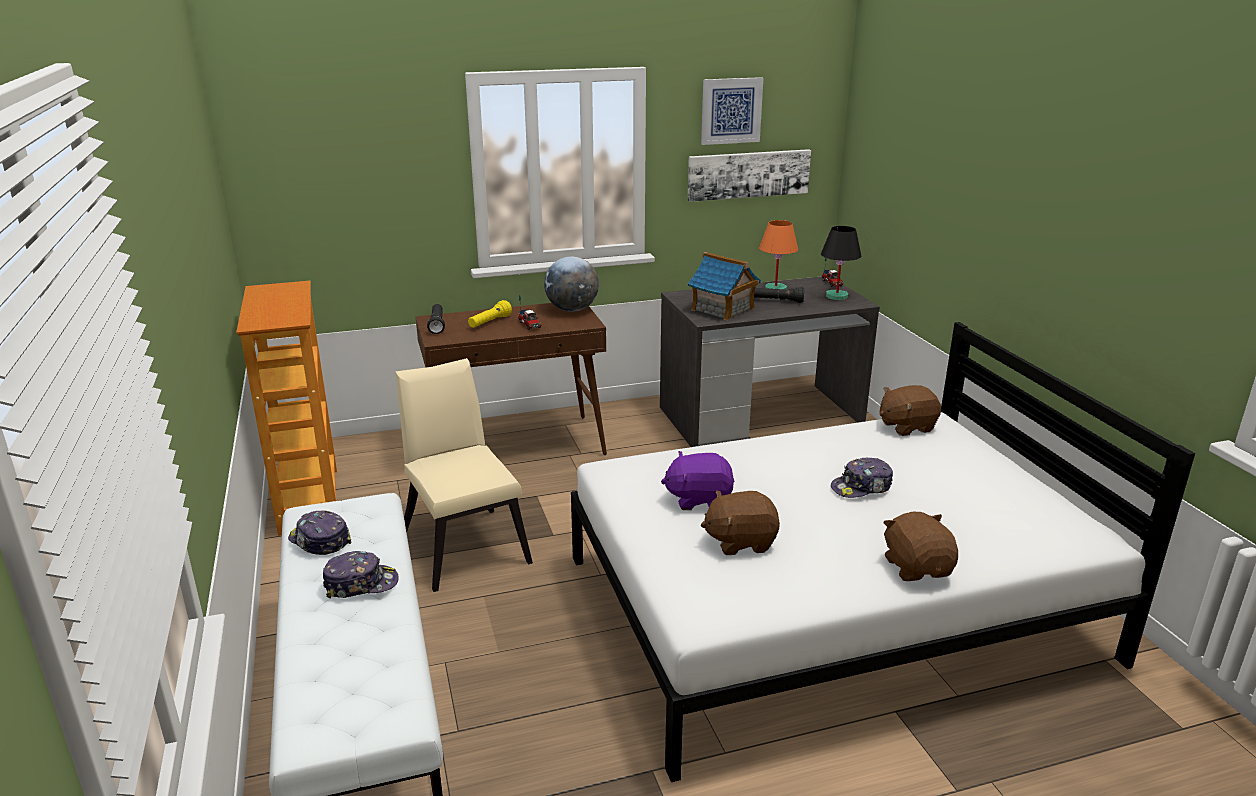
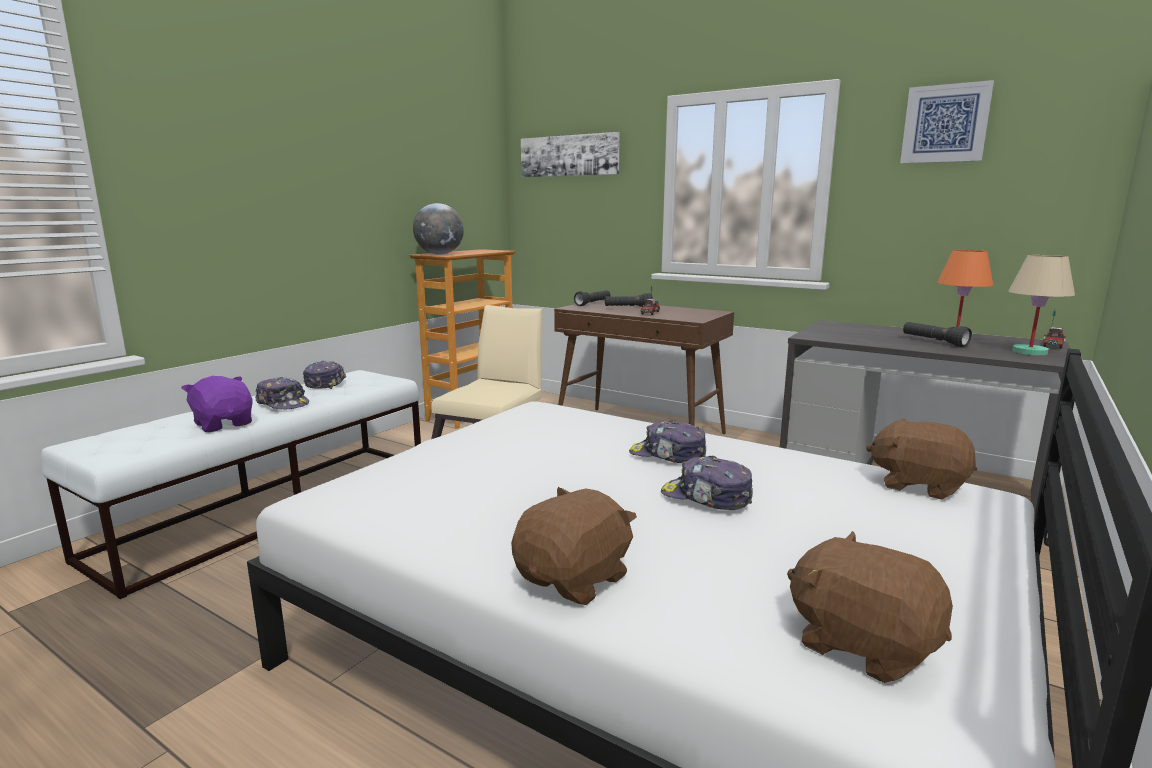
camera: 50 degrees right, 10 degrees down
yellow flashlight [468,300,512,328] -> black flashlight [605,293,653,307]
globe [544,257,599,312] -> globe moved to [413,203,464,255]
purple plush toy [661,451,735,510] -> purple plush toy moved to [181,376,253,432]
picture [688,149,811,202] -> picture moved to [521,132,620,177]
toy house [688,252,761,321] -> none
brown plush toy [701,490,780,555] -> brown plush toy moved to [787,531,953,683]
black table lamp [821,226,861,300] -> beige table lamp [1008,255,1075,355]
none -> cap [629,420,706,463]

